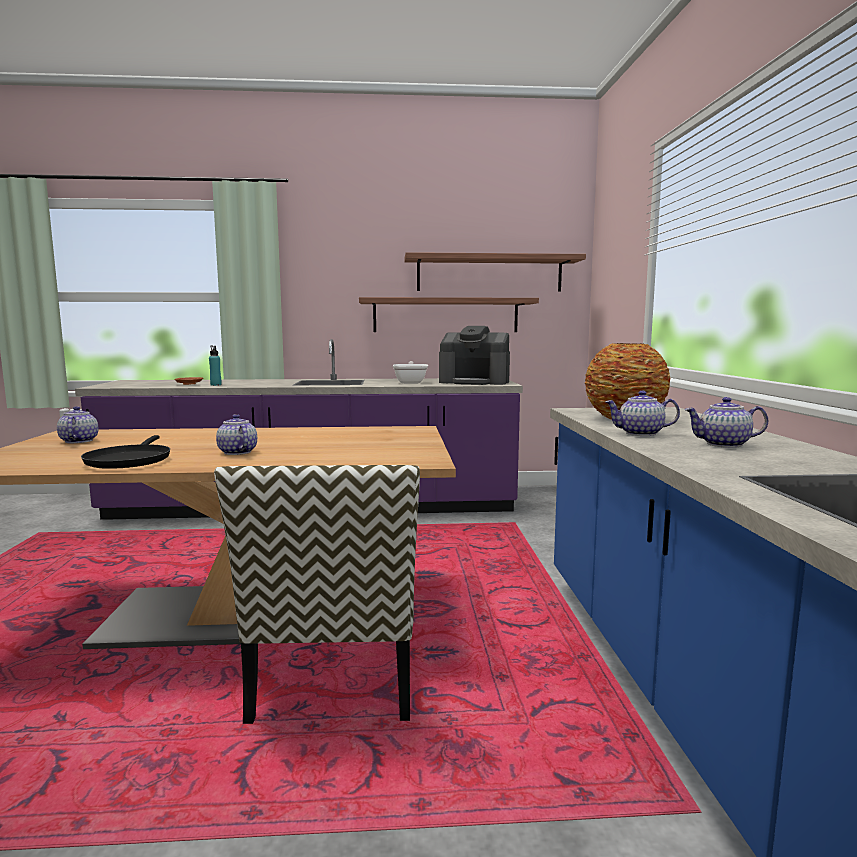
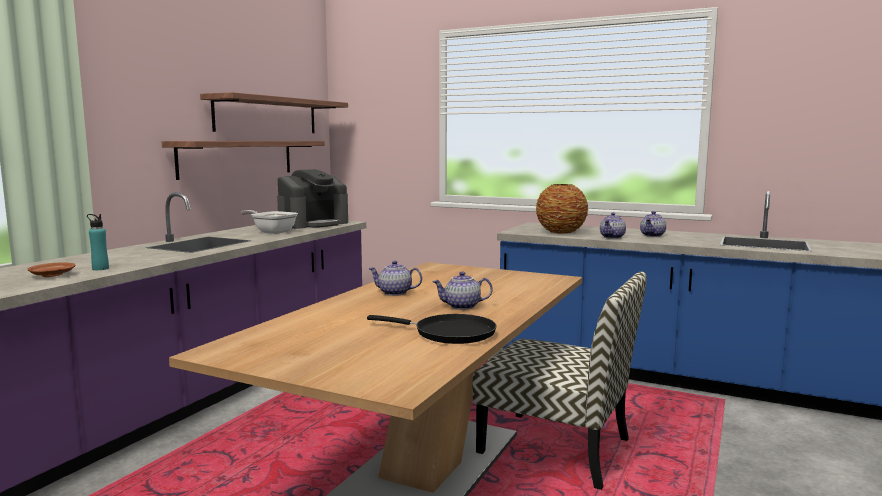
camera: 60 degrees left, 0 degrees up
teapot [57,406,98,443] -> teapot moved to [368,261,422,296]

